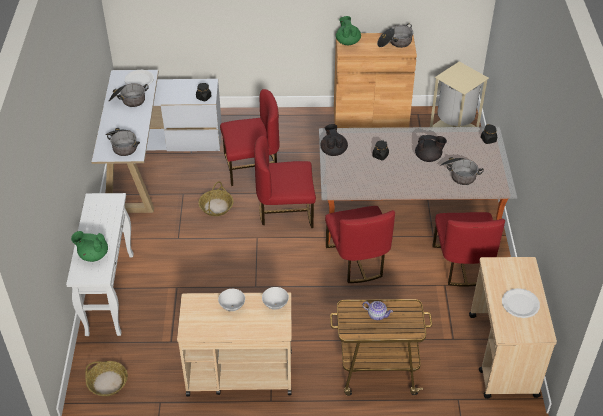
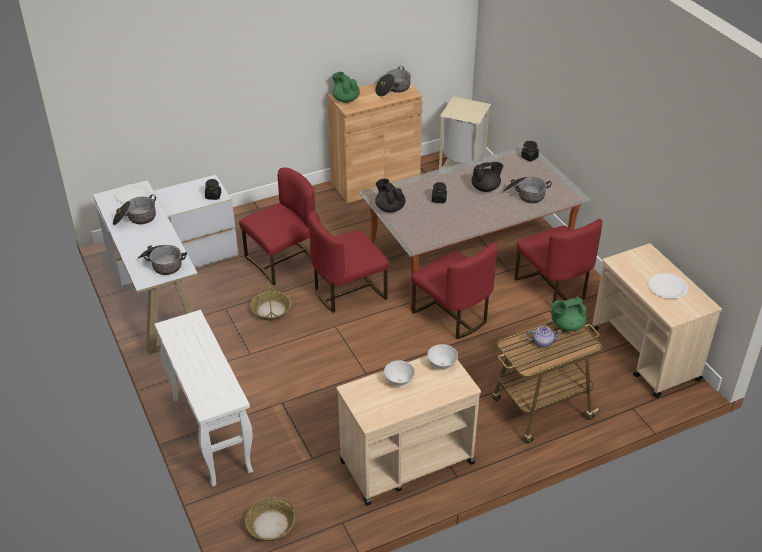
camera: 25 degrees left, 5 degrees down
green teapot [71,231,108,262] -> green teapot moved to [551,296,587,331]

